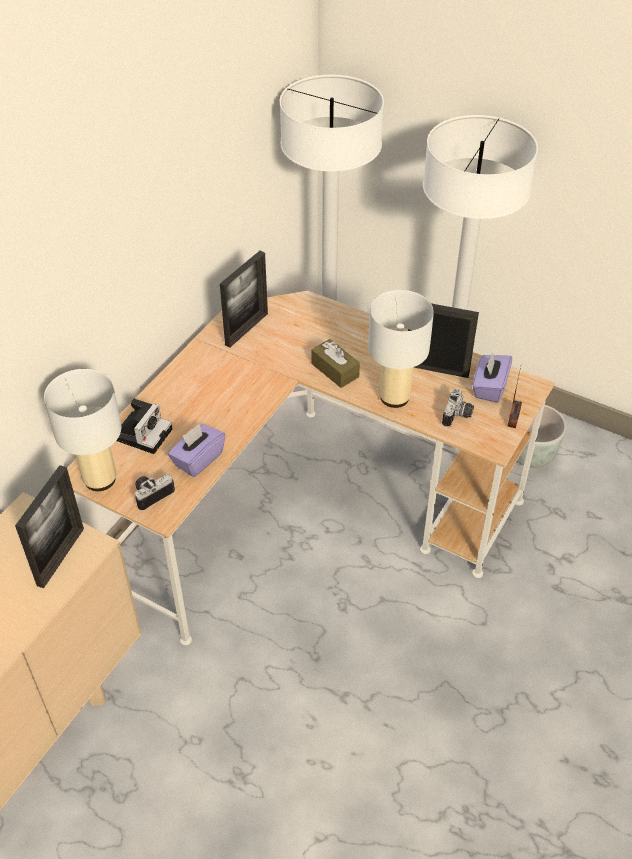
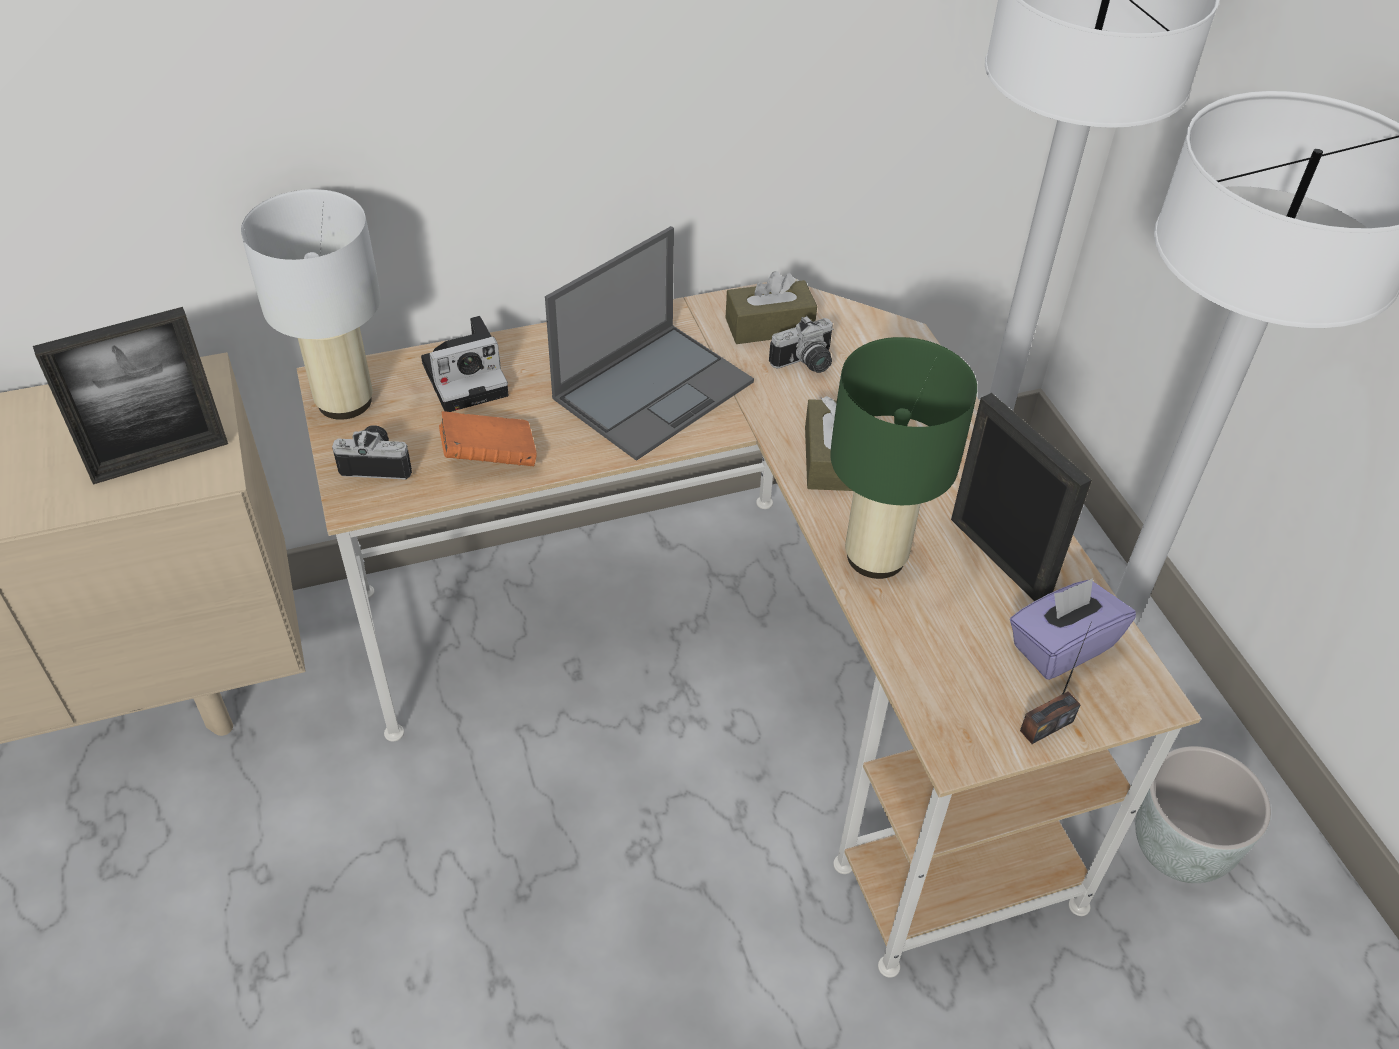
camera: 40 degrees right, 0 degrees up
purple tissue box [168,424,226,477] -> orange book [439,411,537,466]
picture frame [220,251,268,347] -> brown tissue box [726,271,817,344]
white table lamp [368,290,434,408] -> green table lamp [830,337,977,579]
camera [442,388,474,427] -> camera moved to [769,316,833,373]
none -> laptop [545,226,754,461]

